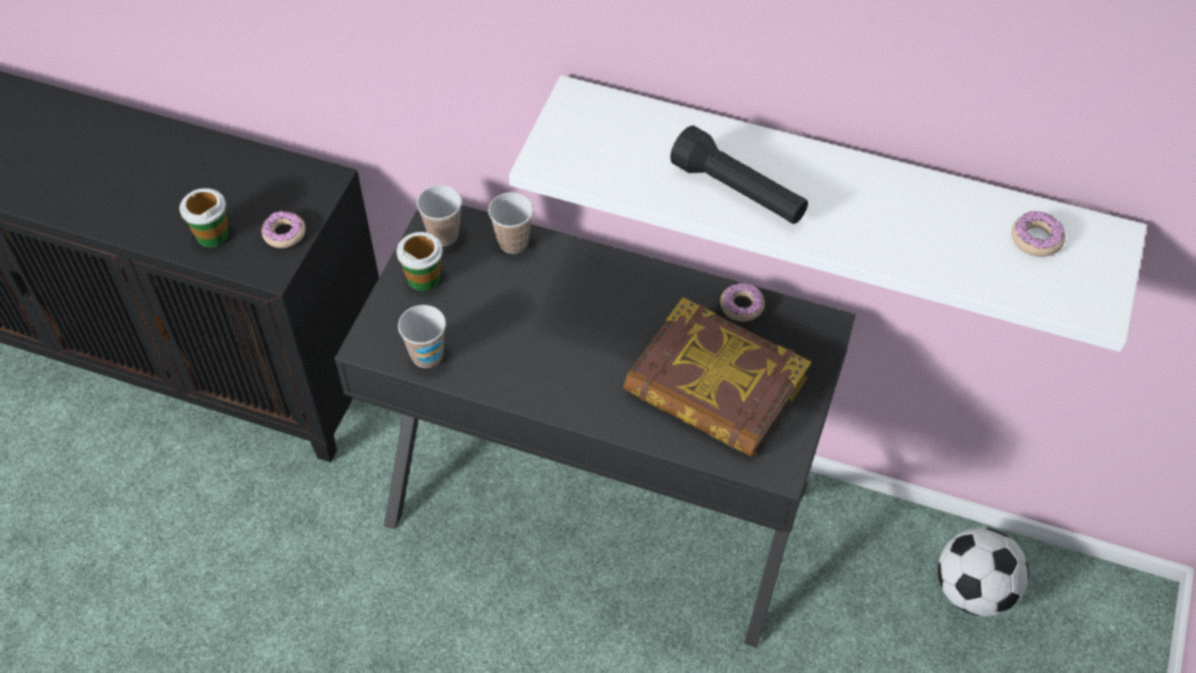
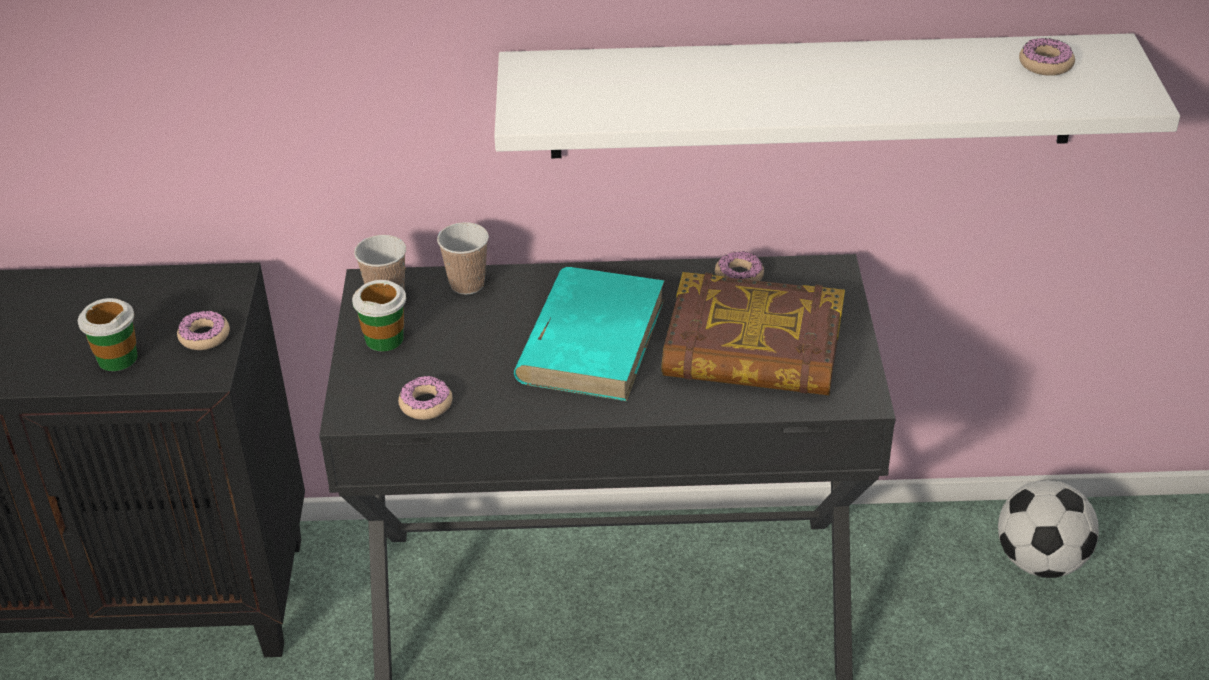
camera: 20 degrees left, 15 degrees down
cup [398,305,446,368] -> donut [398,376,452,420]
black flashlight [670,125,808,224] -> none
none -> turquoise book [514,267,665,401]

